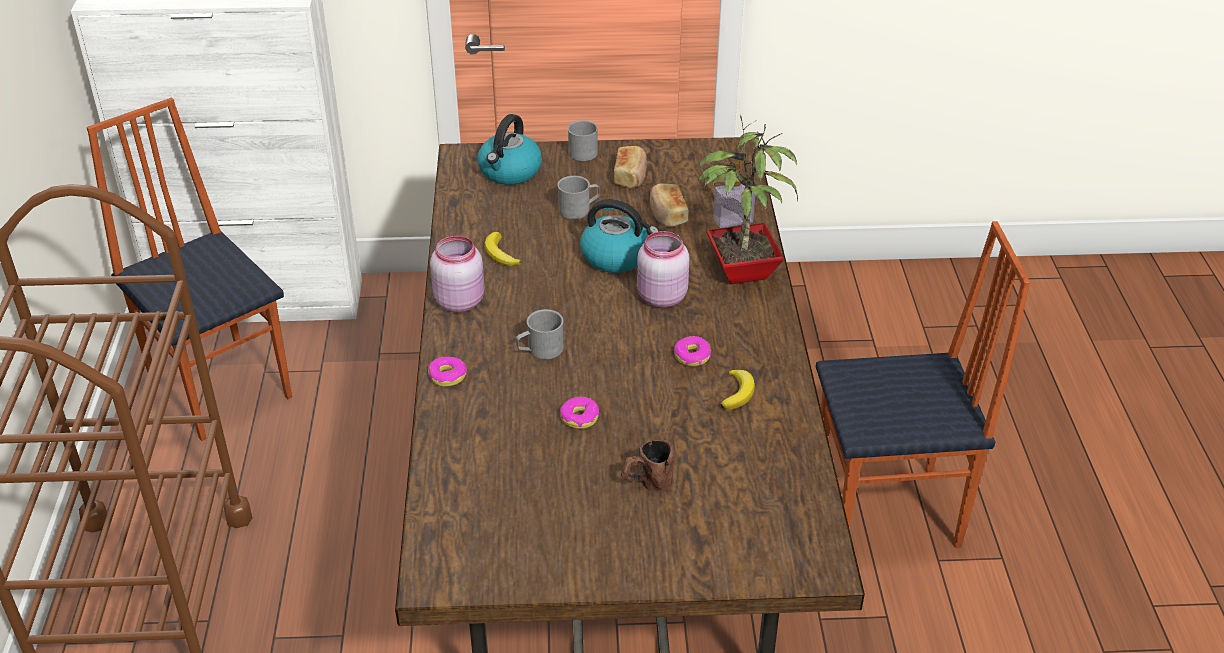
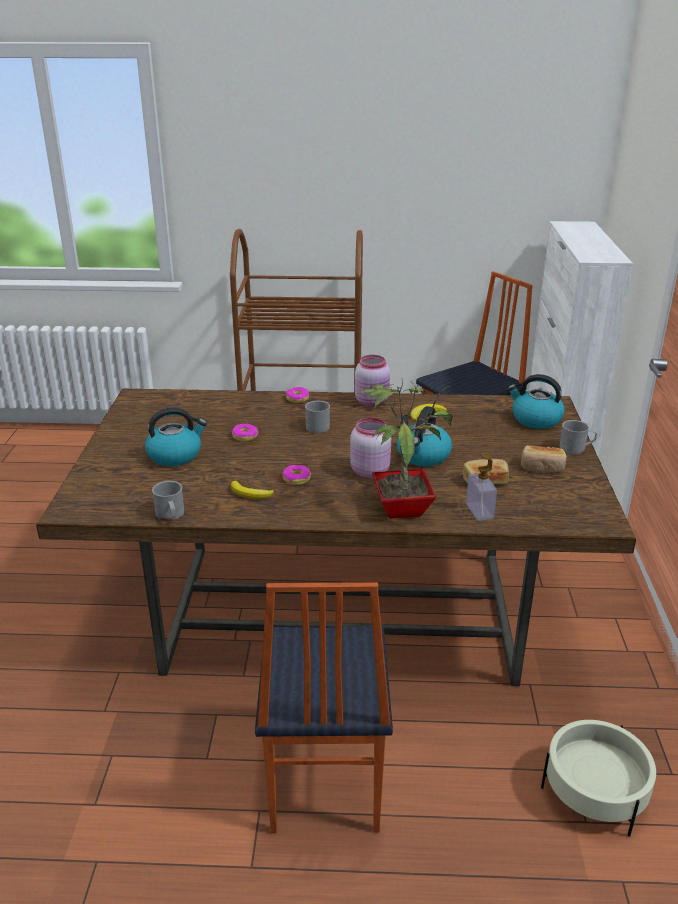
camera: 95 degrees right, 10 degrees down
grey mug [557,176,600,219] -> grey mug moved to [152,481,184,521]
brown mug [621,440,676,492] -> kettle [145,407,207,466]
none -> beige planter [541,720,656,837]

